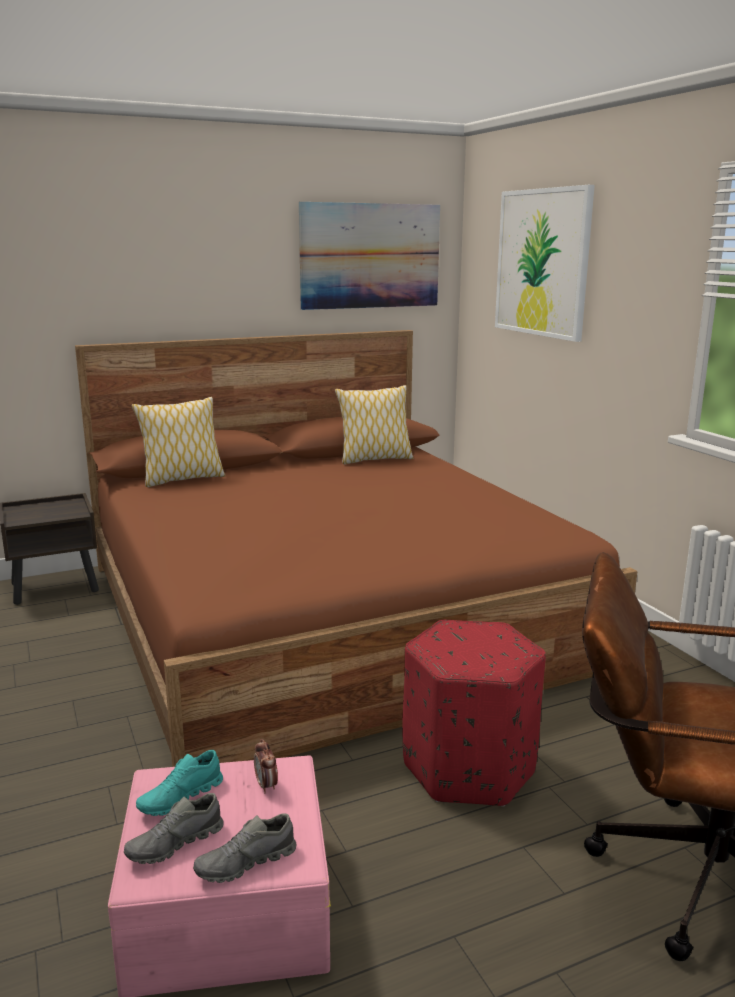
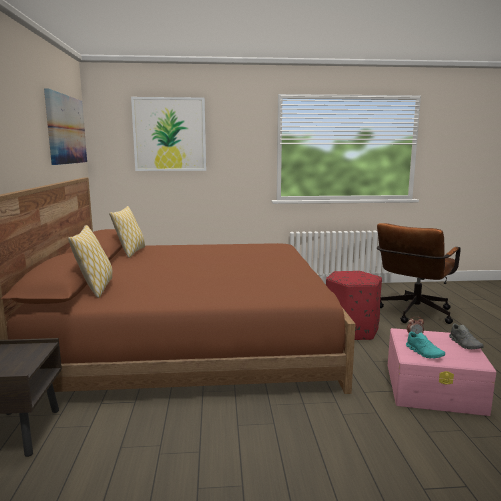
camera: 70 degrees left, 5 degrees down
grey shoe [124,793,224,864] -> none

